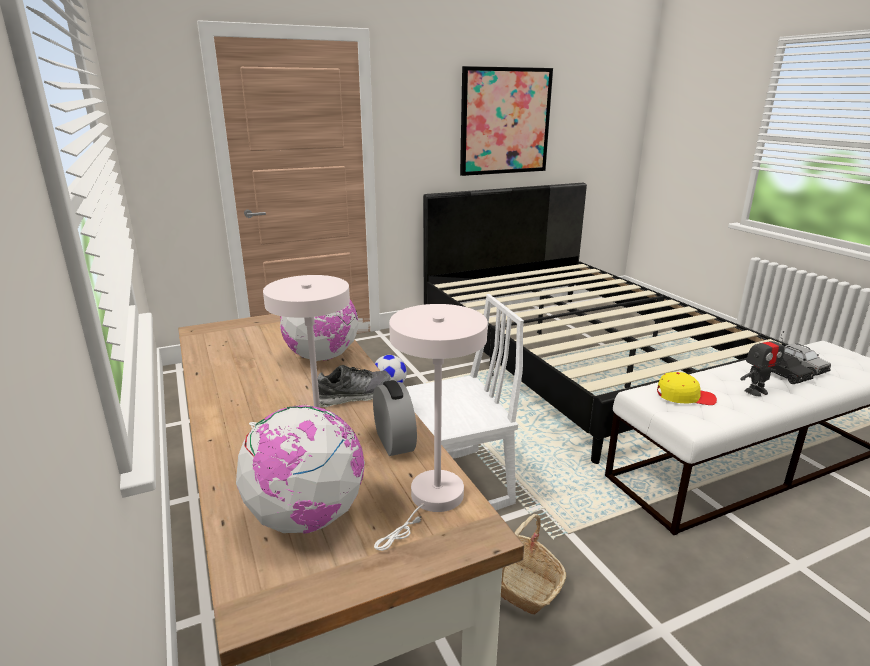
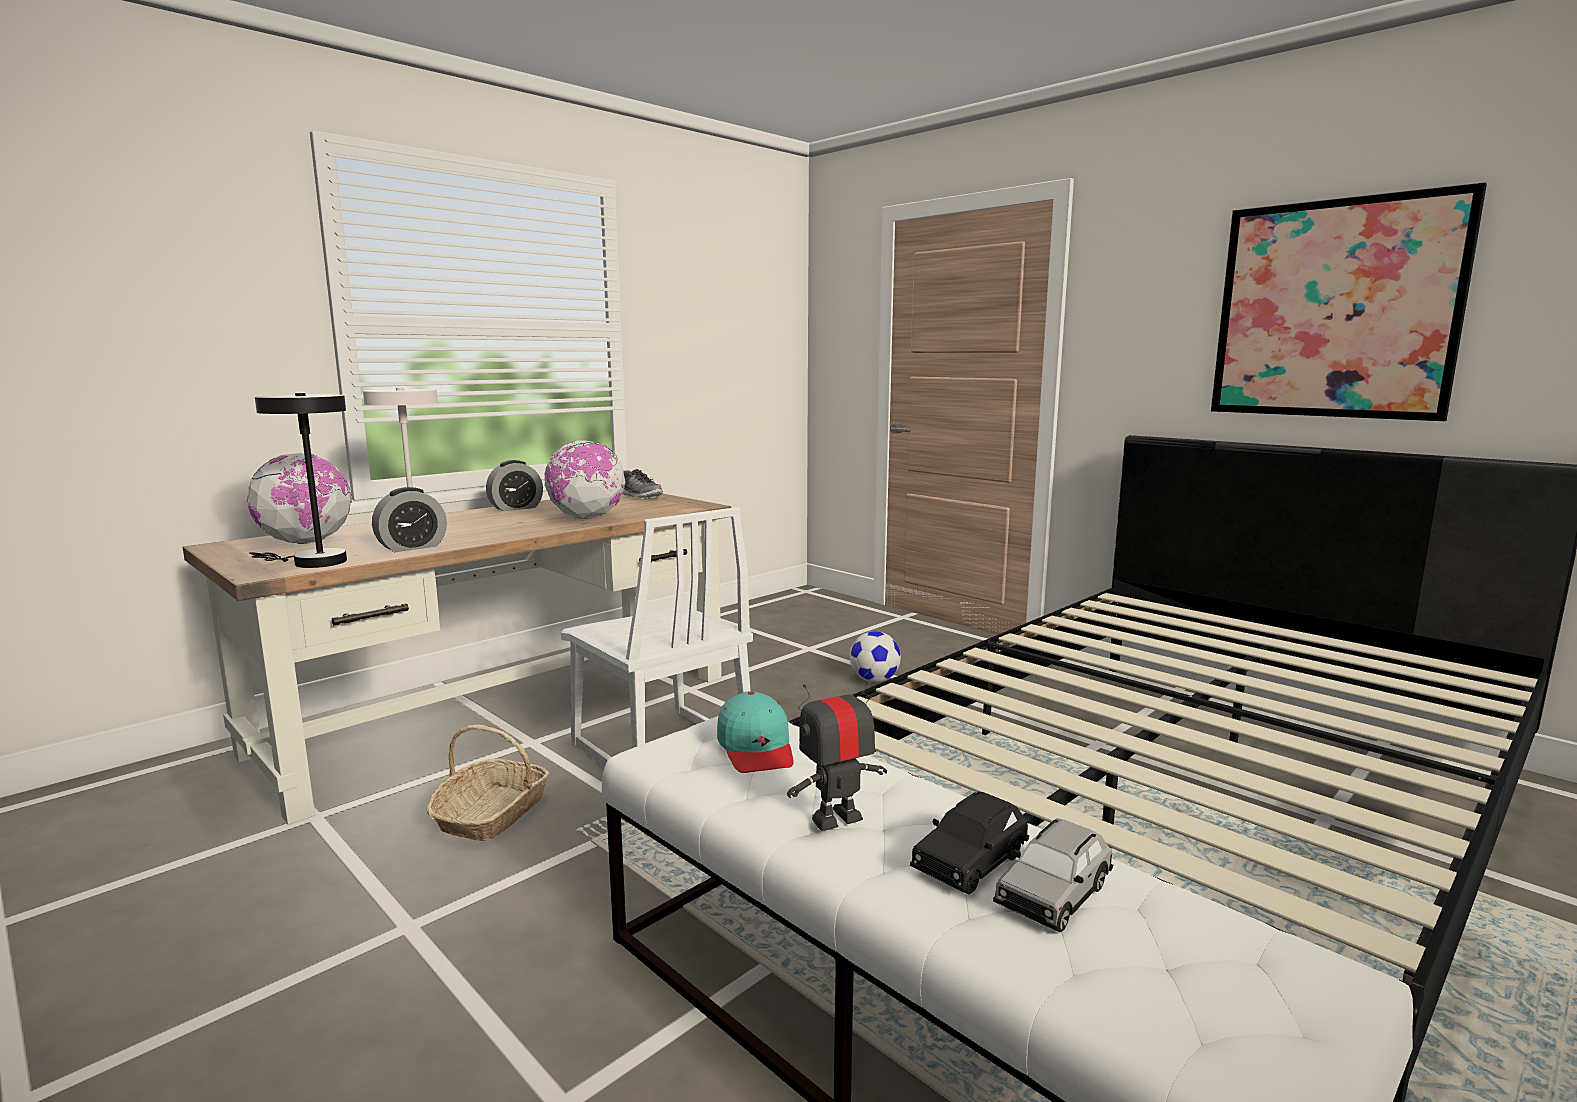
camera: 70 degrees right, 10 degrees down
shoe [318,365,391,407] -> shoe moved to [622,469,663,499]
white table lamp [374,304,488,551] -> black table lamp [249,393,347,568]
yellow cap [657,372,717,405] -> turquoise cap [717,691,794,773]
toy robot [740,331,785,396] -> toy robot turned 105 degrees clockwise [787,668,887,831]
none -> alarm clock [486,460,543,511]

